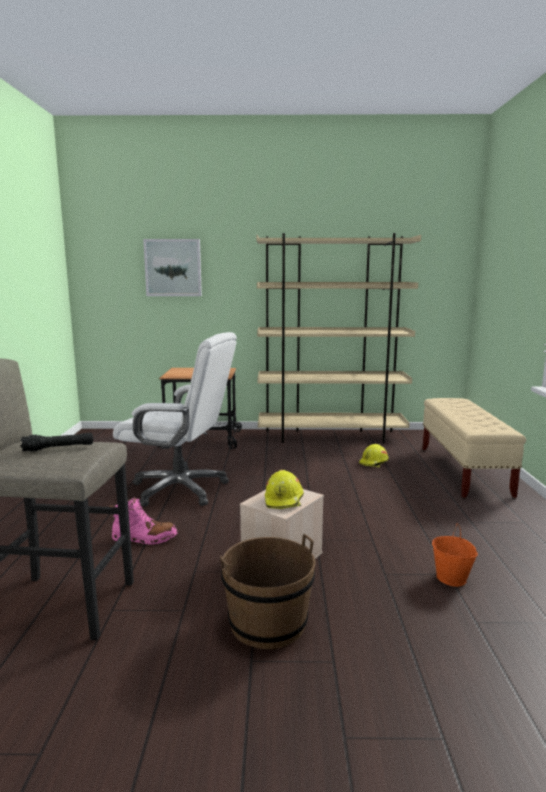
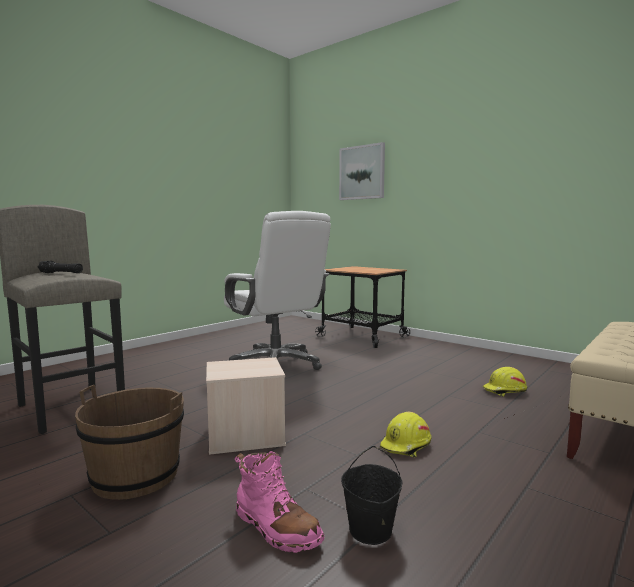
camera: 40 degrees right, 5 degrees down
pink boot [109,497,178,544] -> pink boot moved to [234,451,324,553]
beige bookcase [256,233,421,443] -> none
yellow hard hat [265,470,304,509] -> yellow hard hat moved to [380,412,432,457]
orange bucket [432,524,478,587] -> black bucket [341,446,402,545]

